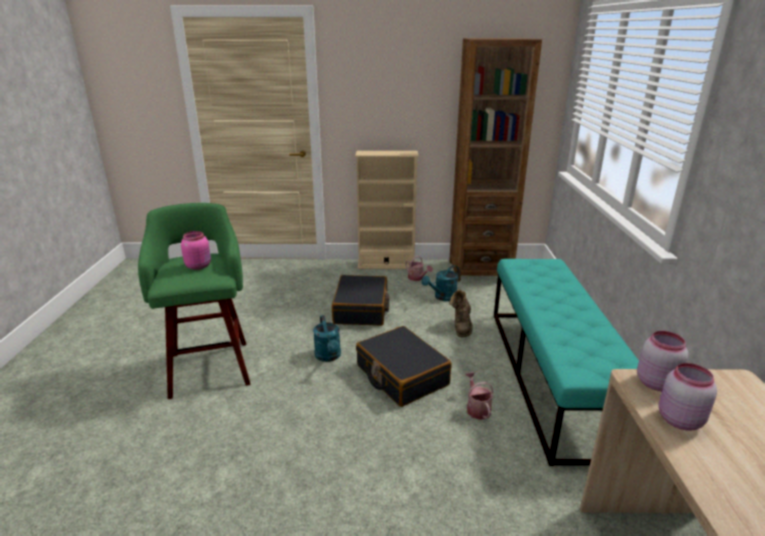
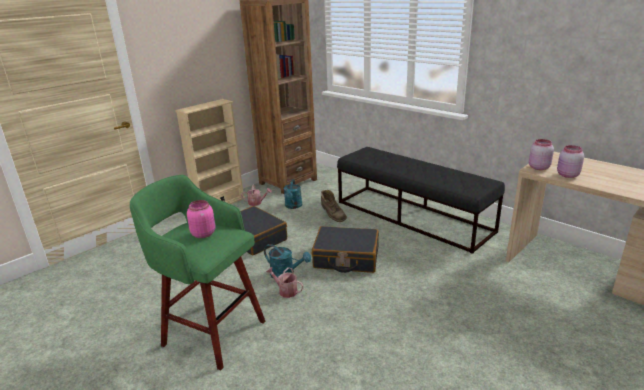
camera: 45 degrees left, 0 degrees up
watering can [465,372,494,420] -> watering can moved to [266,267,303,298]
turquoise bench [494,259,639,466] -> black bench [337,147,505,254]

